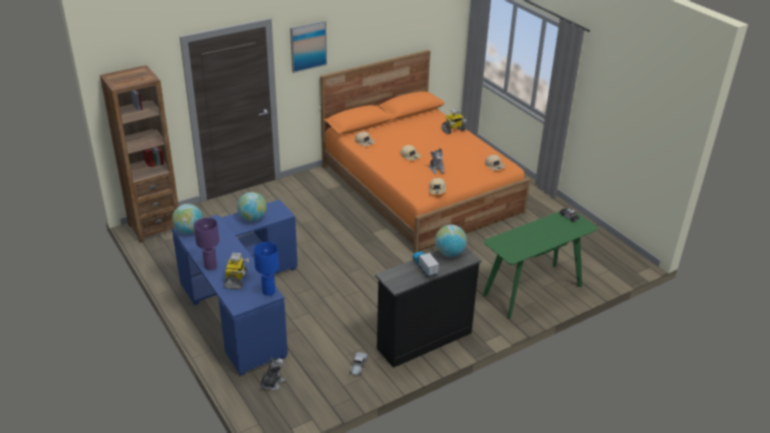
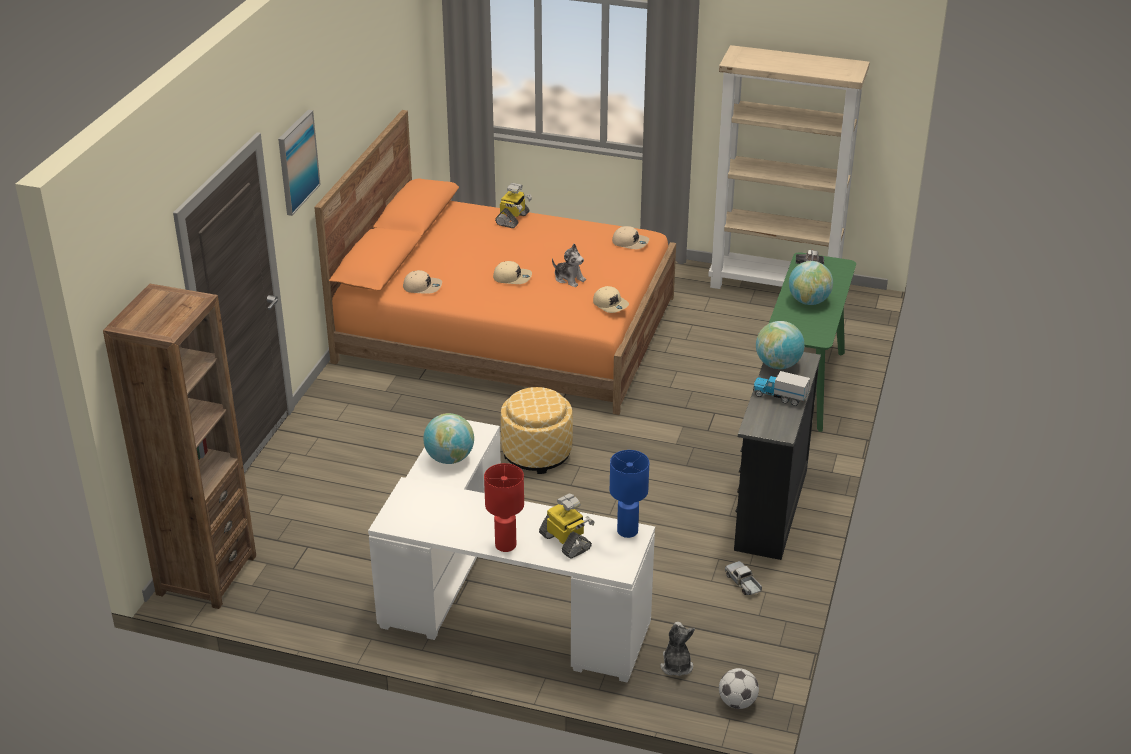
camera: 40 degrees left, 0 degrees up
blue desk [172,199,298,376] -> white desk [368,420,655,683]
globe [172,204,203,234] -> globe moved to [789,261,833,305]
purple table lamp [194,218,219,270] -> red table lamp [484,463,524,552]
none -> ottoman [501,387,573,474]
none -> beige bookcase [708,45,870,289]
none -> football [719,668,759,709]

